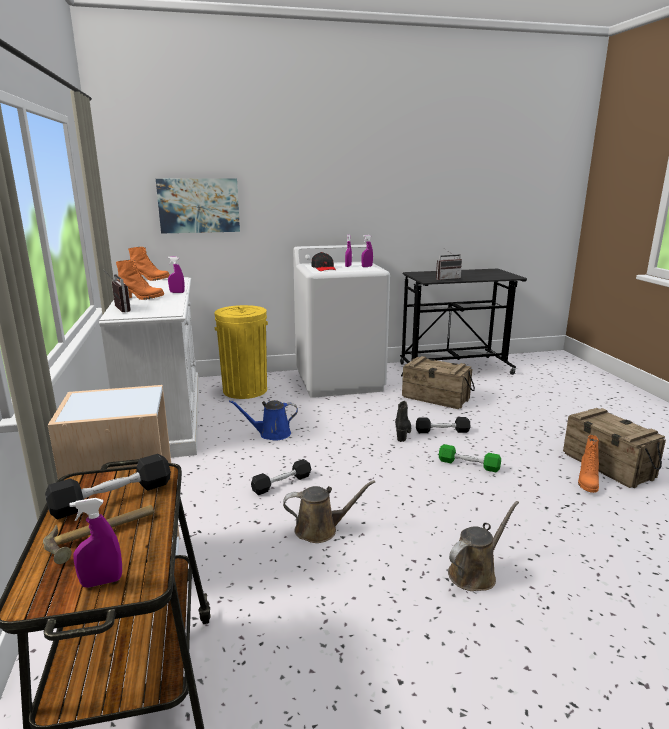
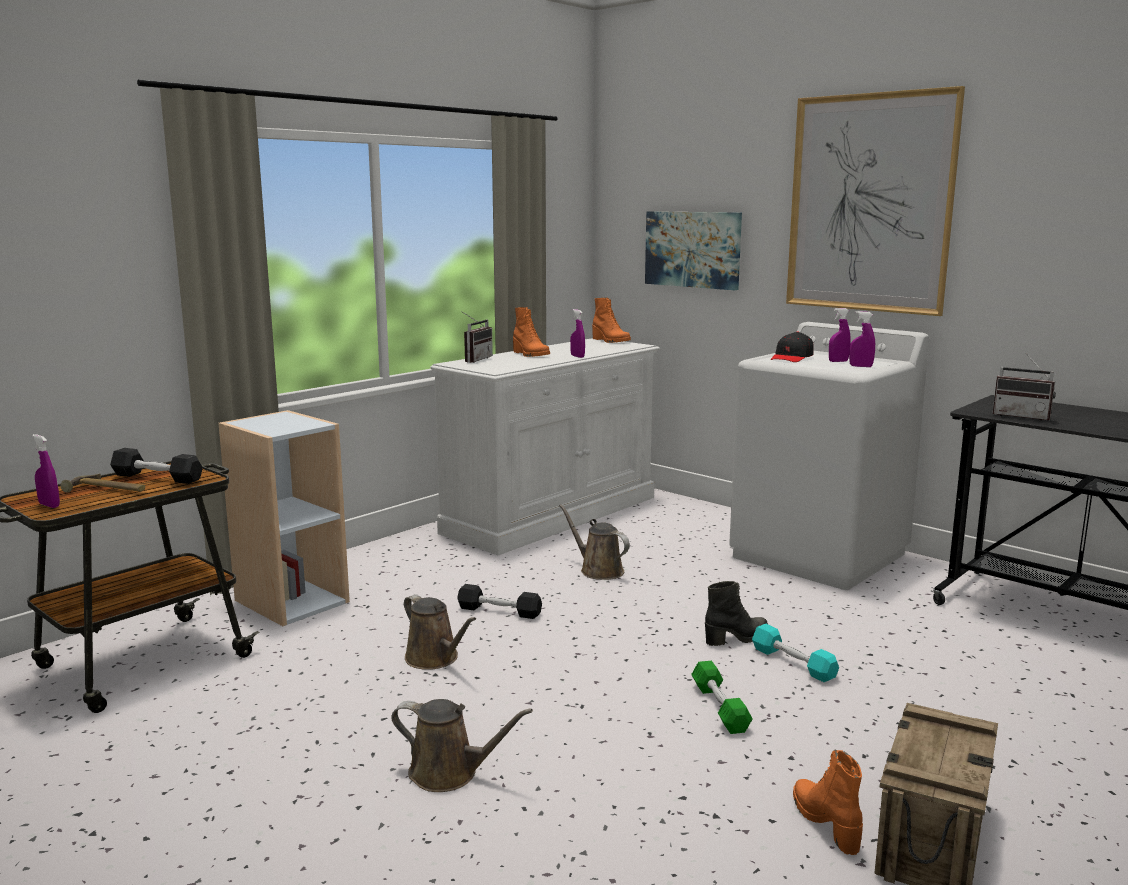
camera: 55 degrees right, 5 degrees down
yellow trash can [214,305,268,399] -> none
blue watering can [229,400,298,441] -> brown watering can [559,504,630,580]
crate [401,356,475,409] -> none
black dumbbell [416,417,470,433] -> turquoise dumbbell [752,624,839,682]
orange boot [578,435,599,493] -> orange boot turned 90 degrees clockwise [793,750,863,855]
none -> picture [786,86,965,316]

